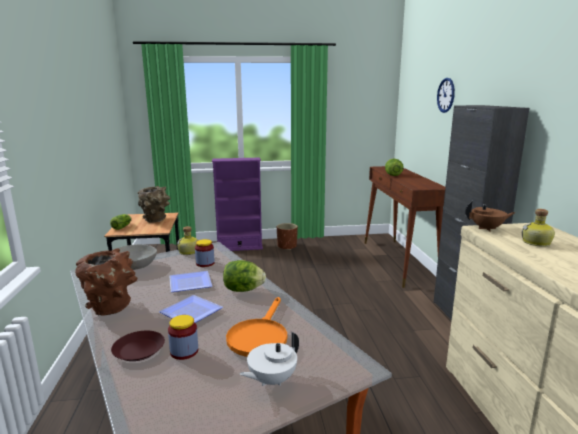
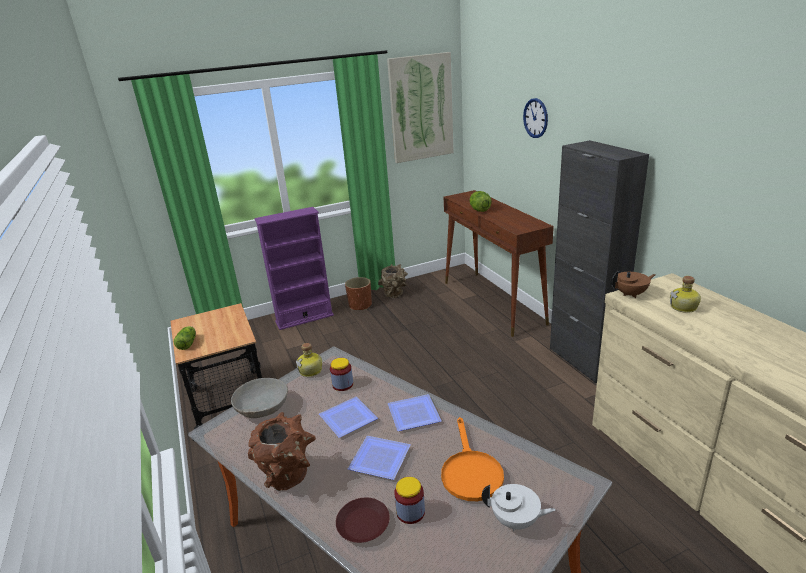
camera: 15 degrees left, 10 degrees up
brown vase [138,186,171,223] -> brown vase moved to [378,264,408,298]
lettuce [223,260,266,292] -> plate [388,394,441,431]
white teapot [240,332,299,386] -> white teapot turned 105 degrees counterclockwise [482,484,556,531]
none -> picture [387,52,454,163]

